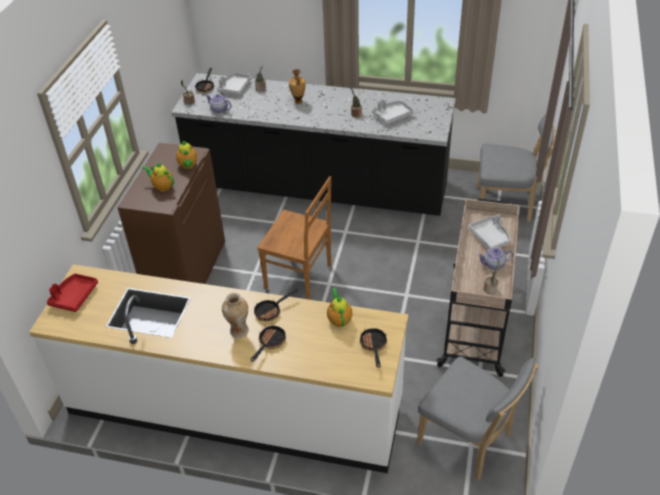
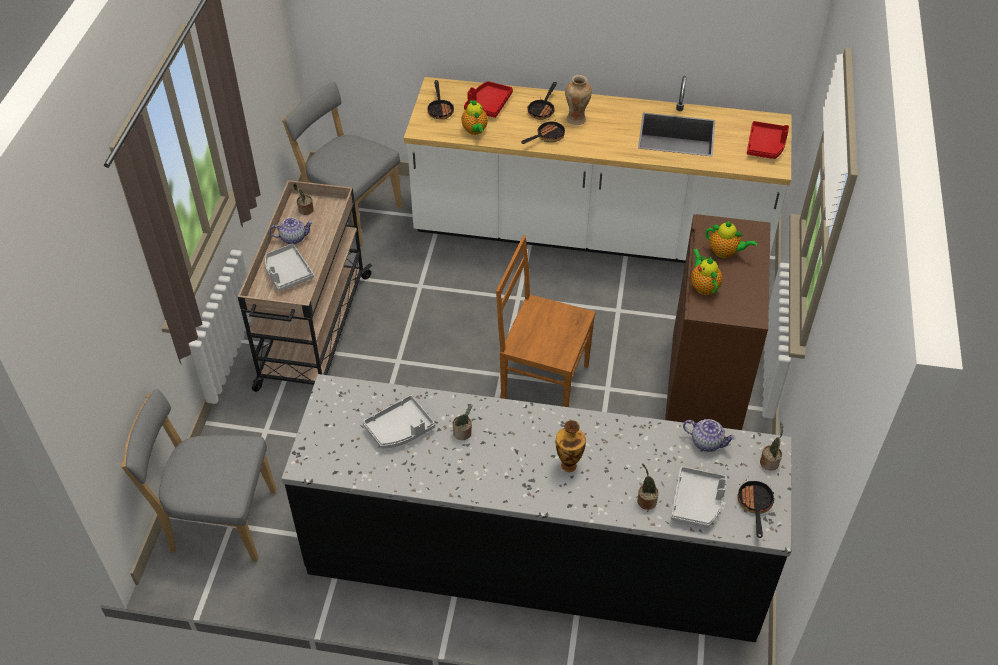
camera: 175 degrees right, 5 degrees up
none -> red tray [464,81,513,118]

